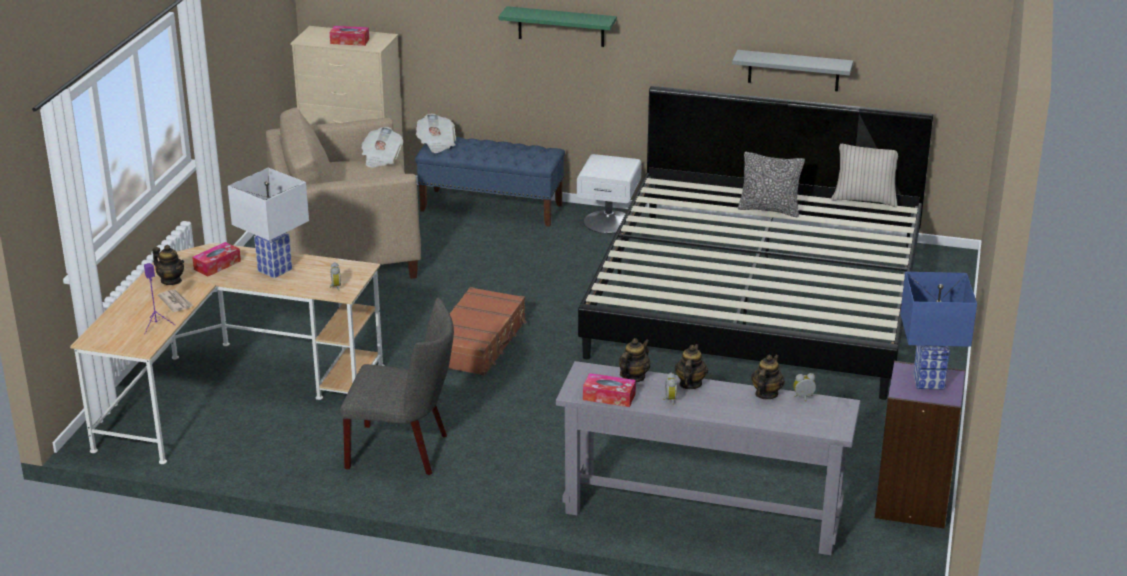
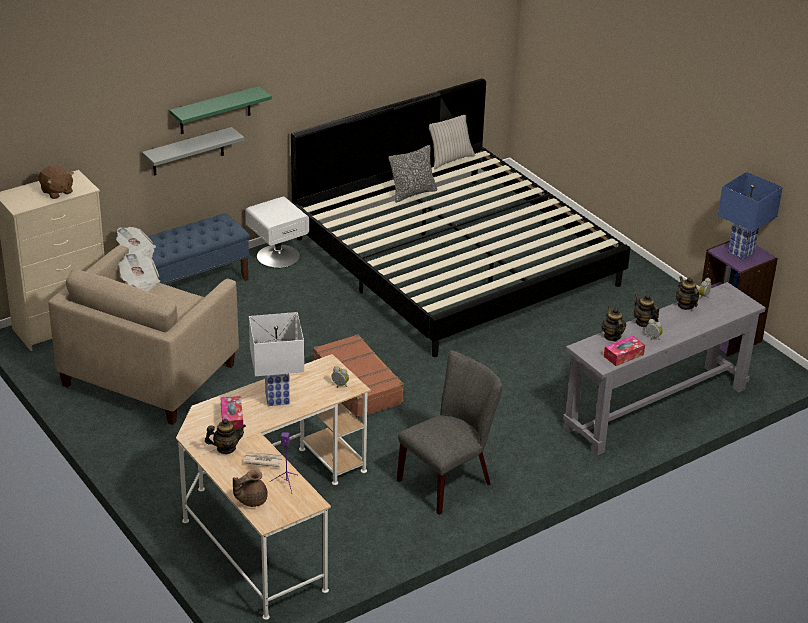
camera: 50 degrees left, 5 degrees up
tissue box [330,26,369,46] -> brown plush toy [38,165,73,199]
grey shelf [732,50,853,91] -> grey shelf moved to [142,127,245,176]
none -> brown teapot [233,470,268,507]

